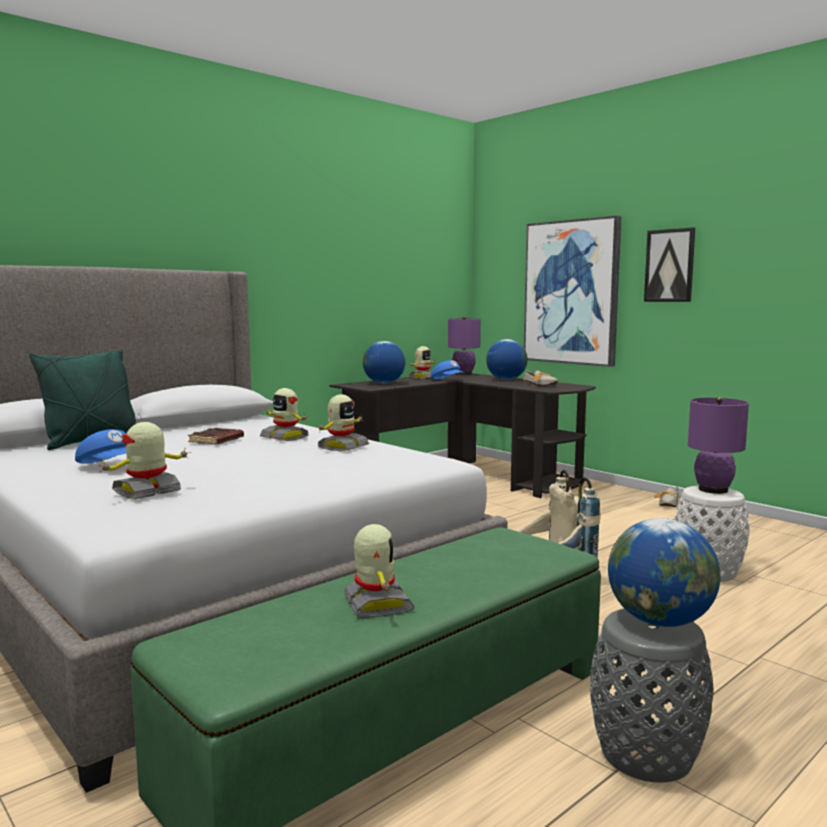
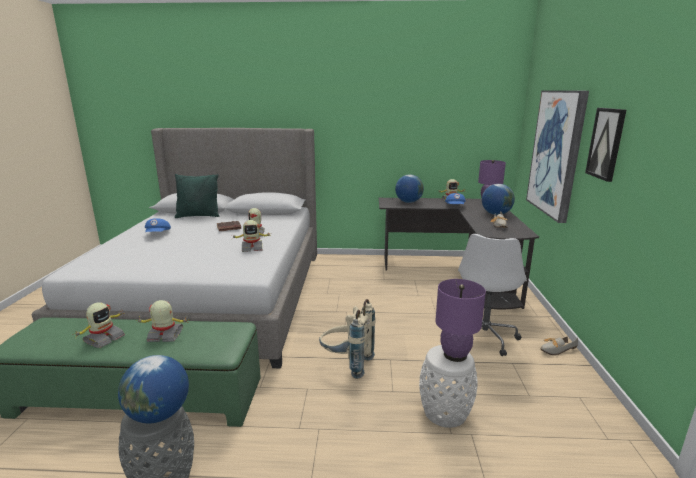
camera: 45 degrees right, 10 degrees up
toy robot [98,422,191,499] -> toy robot moved to [137,300,189,342]
none -> white office chair [458,234,527,356]

